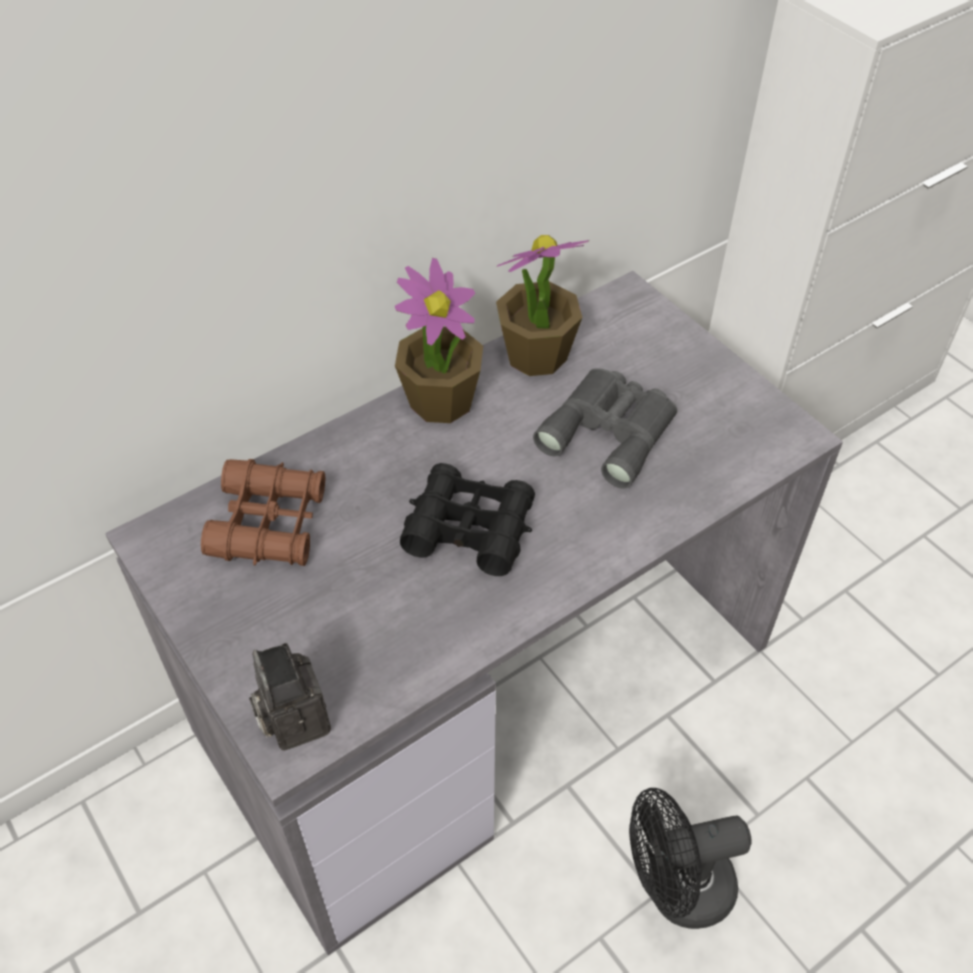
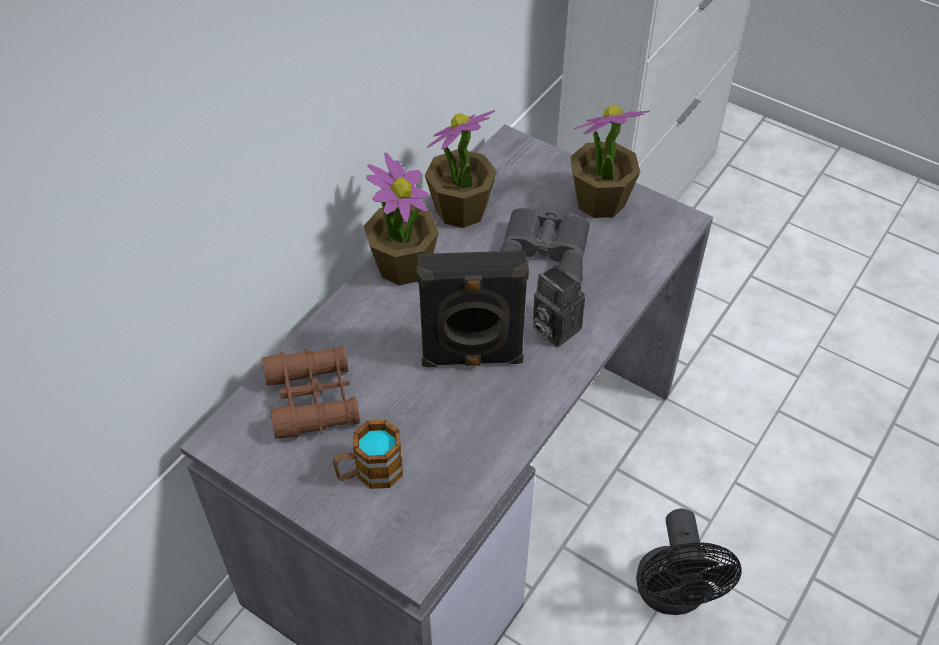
camera: 20 degrees left, 0 degrees up
camera [249,643,331,751] -> camera moved to [533,265,585,347]
black binoculars [400,463,535,576] -> black speaker [417,250,529,367]
black fan [629,788,752,929] -> black fan turned 60 degrees counterclockwise [636,509,741,615]
none -> mug [333,420,403,489]
none -> potted plant [570,105,650,218]

